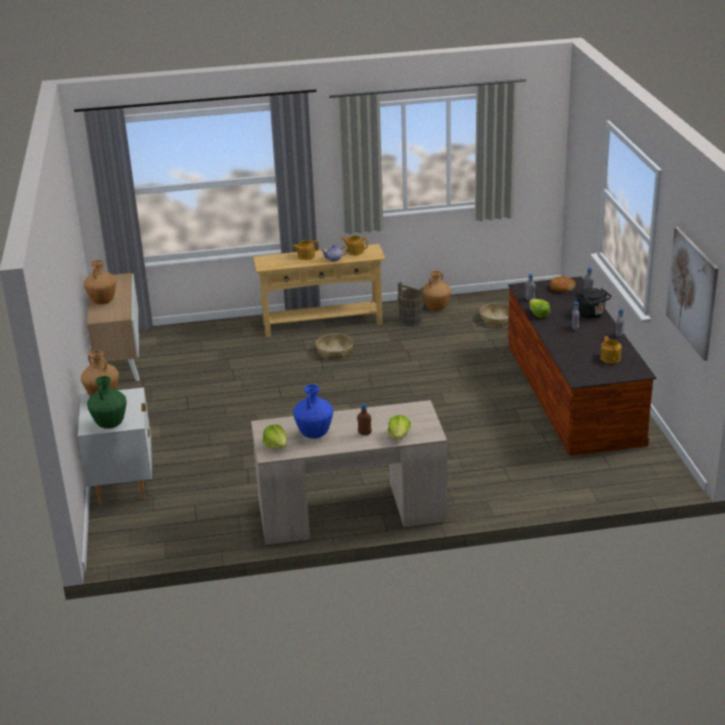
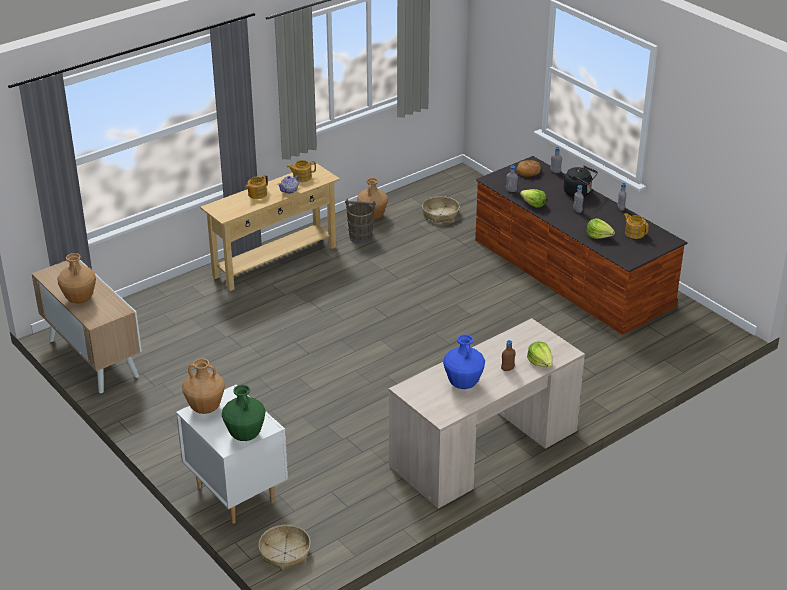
camera: 30 degrees left, 5 degrees up
lettuce [263,425,287,449] -> lettuce moved to [586,218,615,239]
basket [316,334,353,359] -> basket moved to [258,525,311,571]
picture [666,227,719,361] -> none

